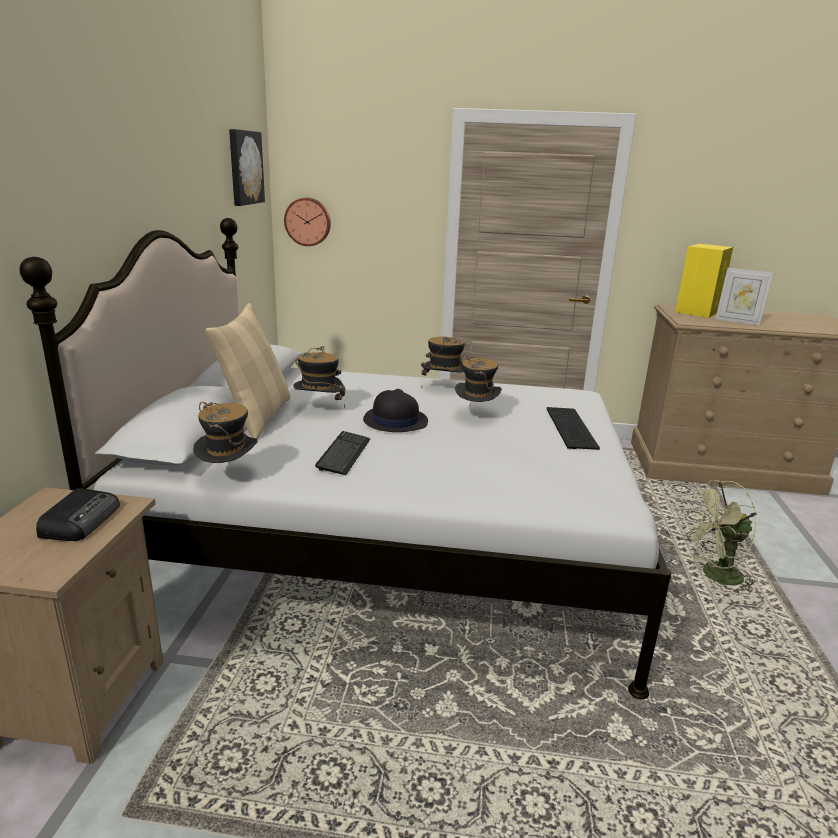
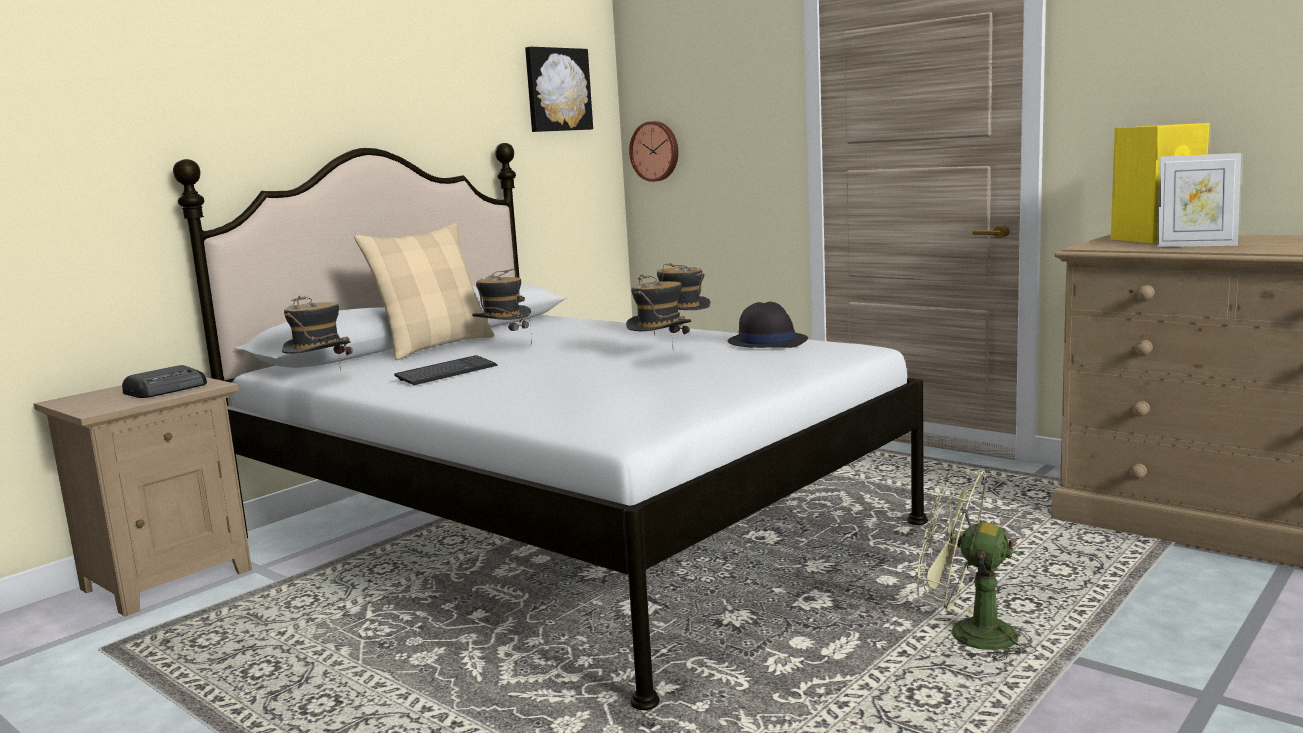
camera: 35 degrees right, 10 degrees down
black hat [363,389,428,432] -> black hat moved to [728,302,808,348]
keyboard [547,407,600,450] -> none
picture frame [716,268,773,326] -> picture frame turned 45 degrees counterclockwise [1157,153,1241,247]

